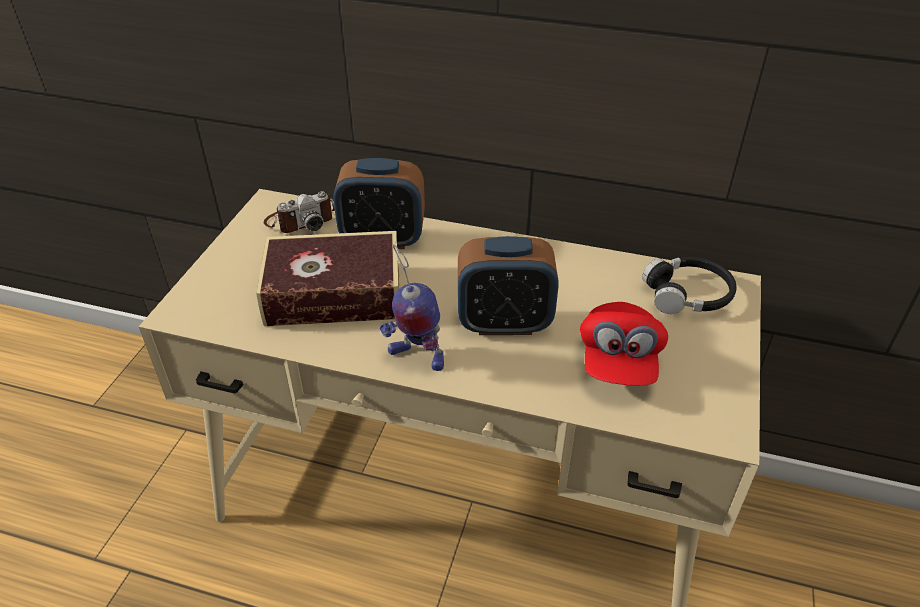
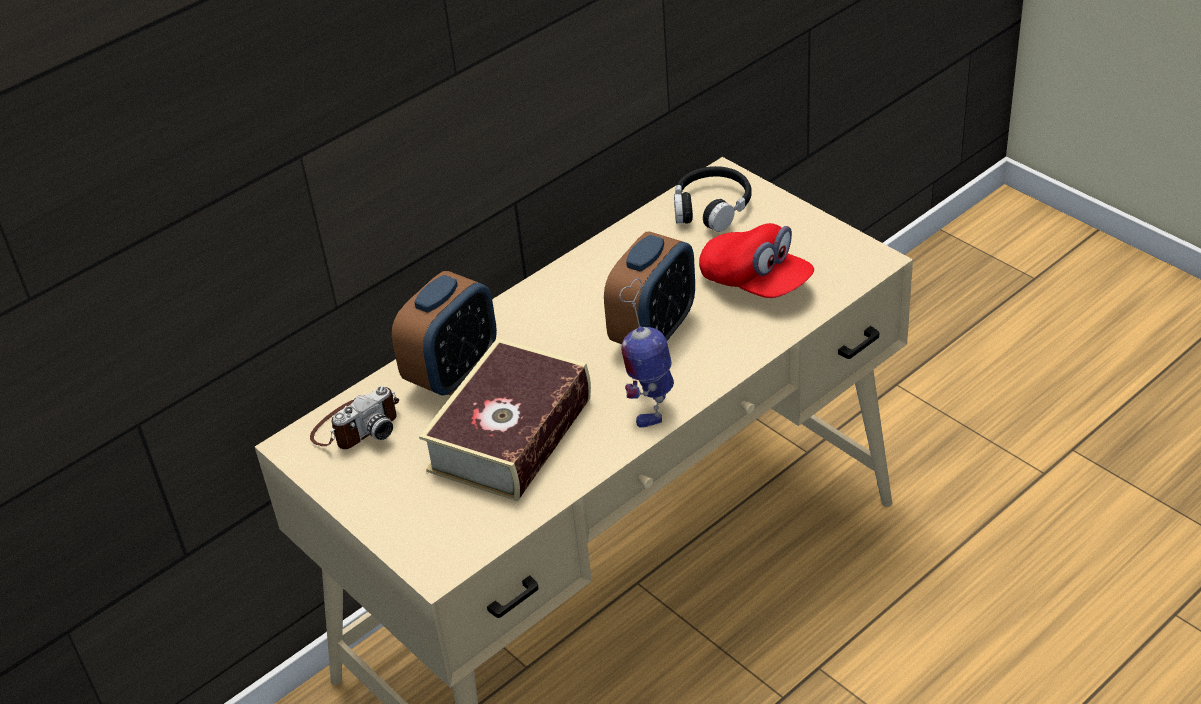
camera: 55 degrees left, 0 degrees up
camera [264,191,335,233] -> camera turned 45 degrees clockwise [310,386,399,449]
toy robot [380,244,444,371] -> toy robot turned 135 degrees clockwise [619,279,674,428]

